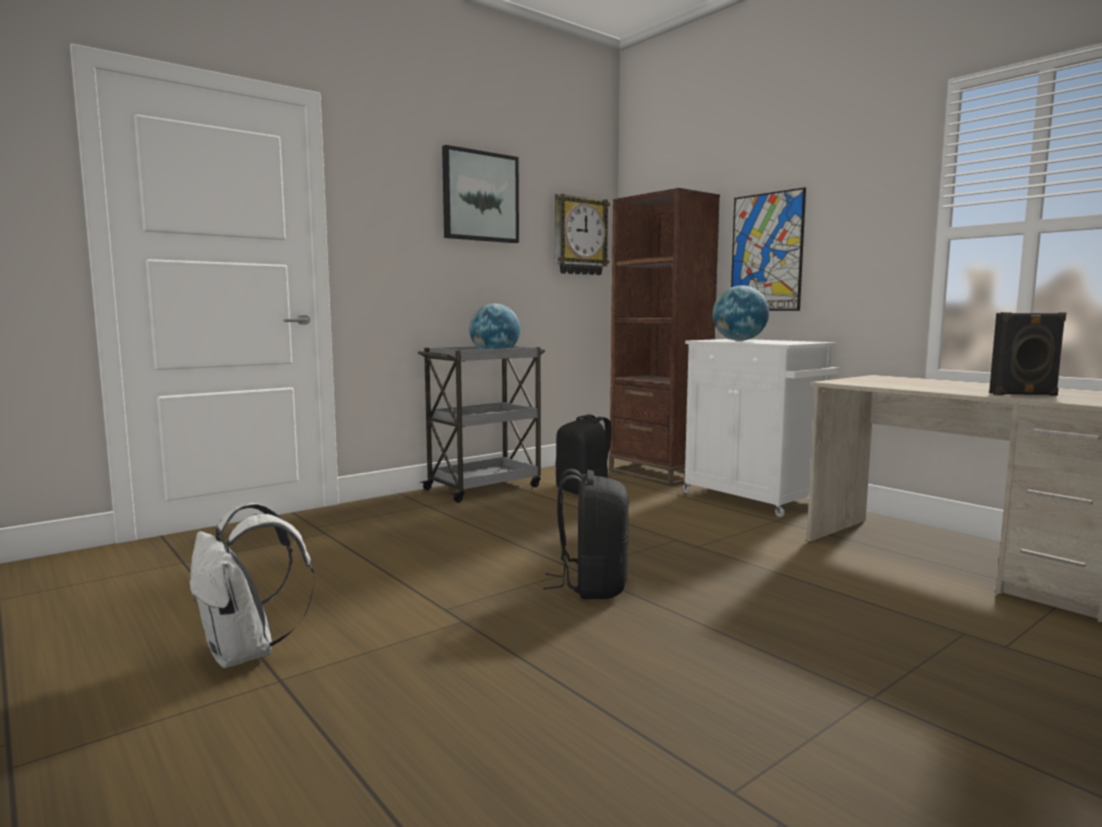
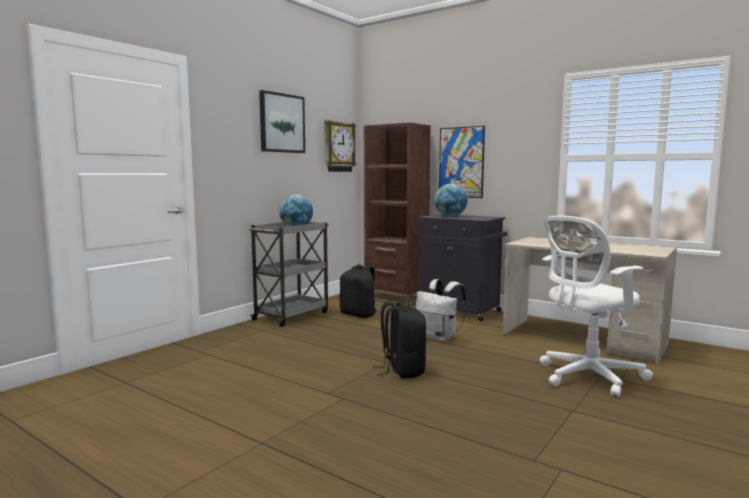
camera: 15 degrees left, 0 degrees up
white backpack [190,503,315,668] -> white backpack moved to [416,279,467,341]
white cabinet [682,339,839,517] -> black cabinet [418,214,507,321]
black speaker [989,312,1066,396] -> none
none -> white office chair [540,216,653,397]

